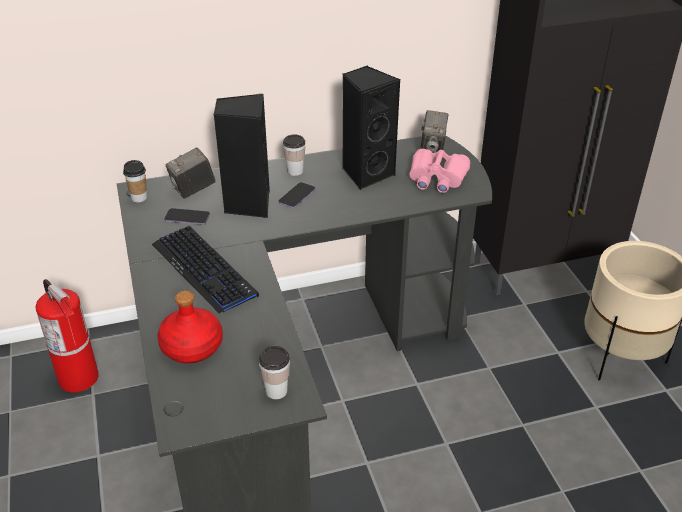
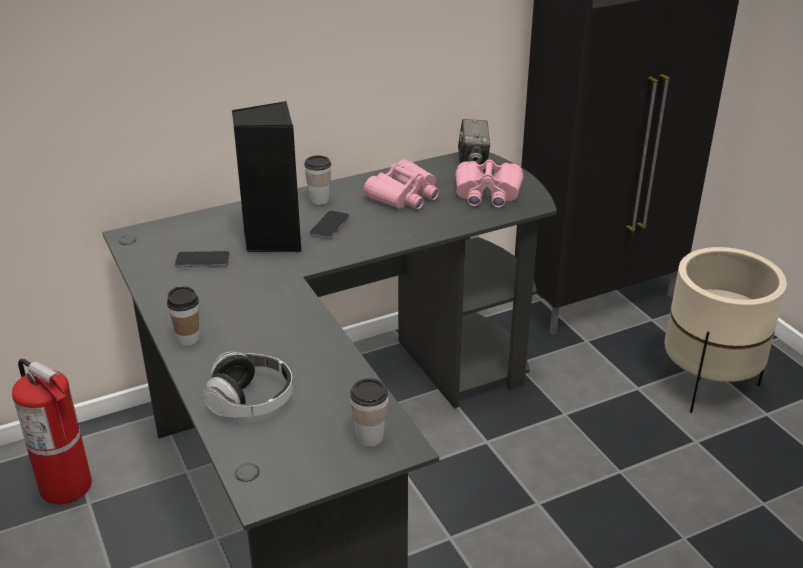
camera: 10 degrees left, 5 degrees down
cup [123,160,147,202] -> cup moved to [167,286,199,346]
keyboard [152,226,259,314] -> none
red bottle [157,291,223,364] -> headphones [203,352,293,417]
camera [166,148,216,199] -> none
black speaker [342,65,400,190] -> pink binoculars [364,159,439,209]

